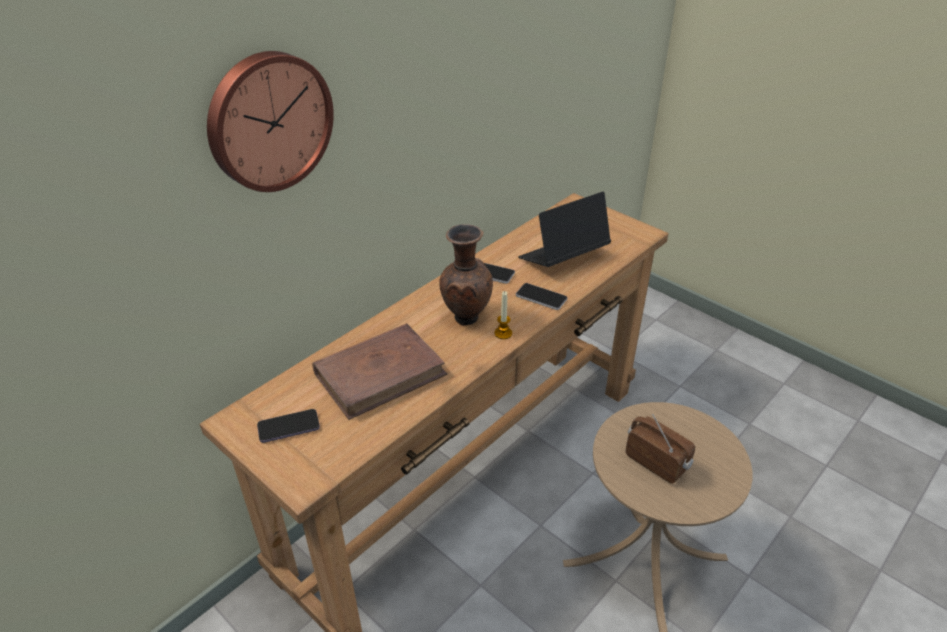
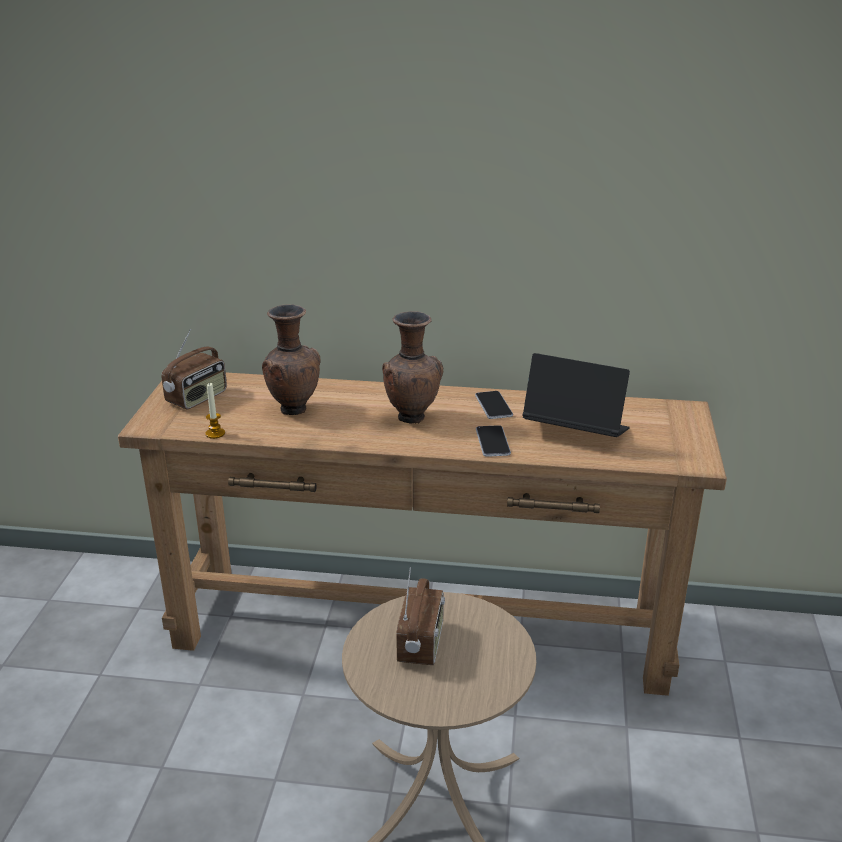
camera: 55 degrees right, 10 degrees down
wall clock [207,51,334,192] -> none
phone [257,409,320,443] -> radio [161,329,227,410]
brown book [312,323,448,420] -> brown vase [262,305,320,415]
candle [494,291,512,339] -> candle moved to [205,382,225,439]

